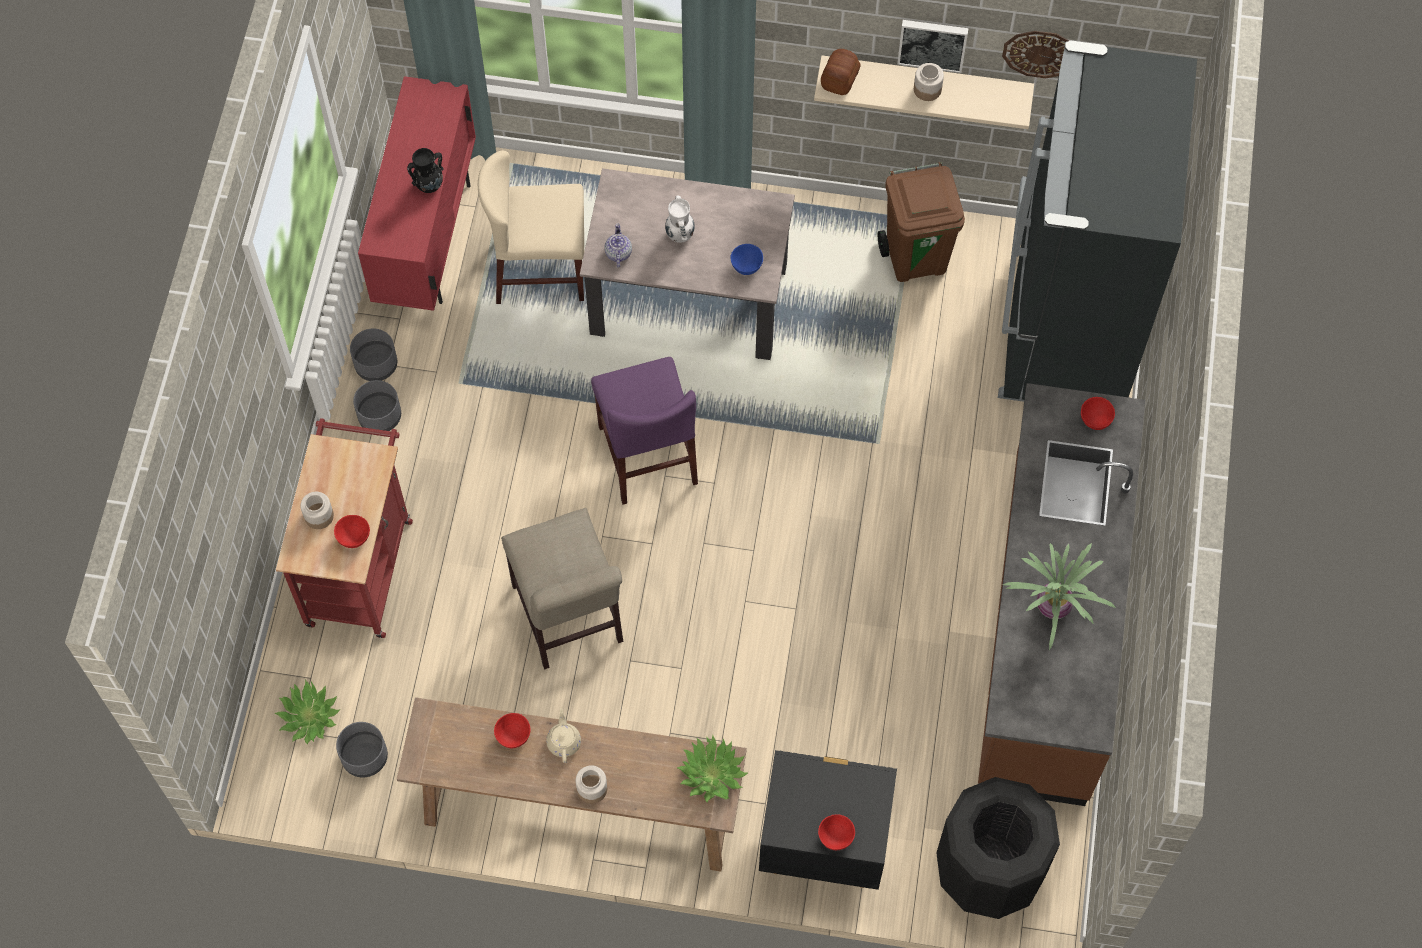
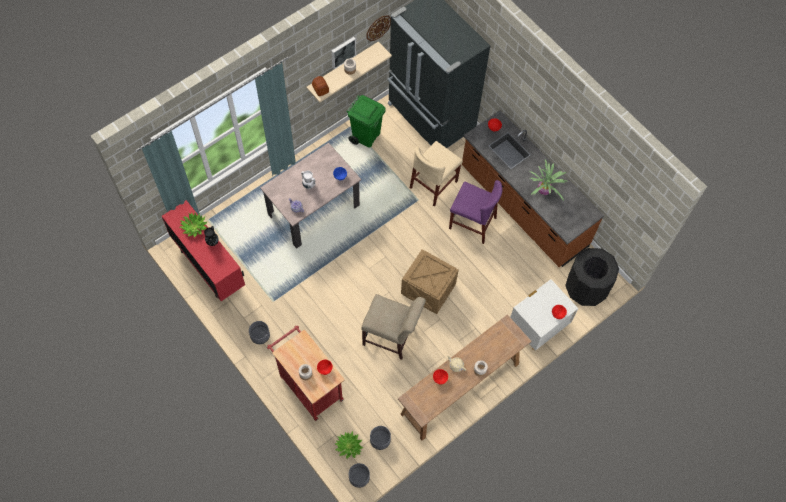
camera: 50 degrees left, 0 degrees up
grey planter [350,329,397,381] -> grey planter moved to [349,463,370,488]
beige chair [478,151,584,304] -> beige chair moved to [410,141,463,206]
purple chair [591,357,698,505] -> purple chair moved to [449,180,502,244]
potted plant [677,735,748,802] -> potted plant moved to [180,213,208,237]
black nightstand [759,750,897,890] -> white nightstand [510,279,578,351]
brown trash can [878,162,965,282] -> green trash can [346,95,386,148]
none -> crate [401,250,459,314]

